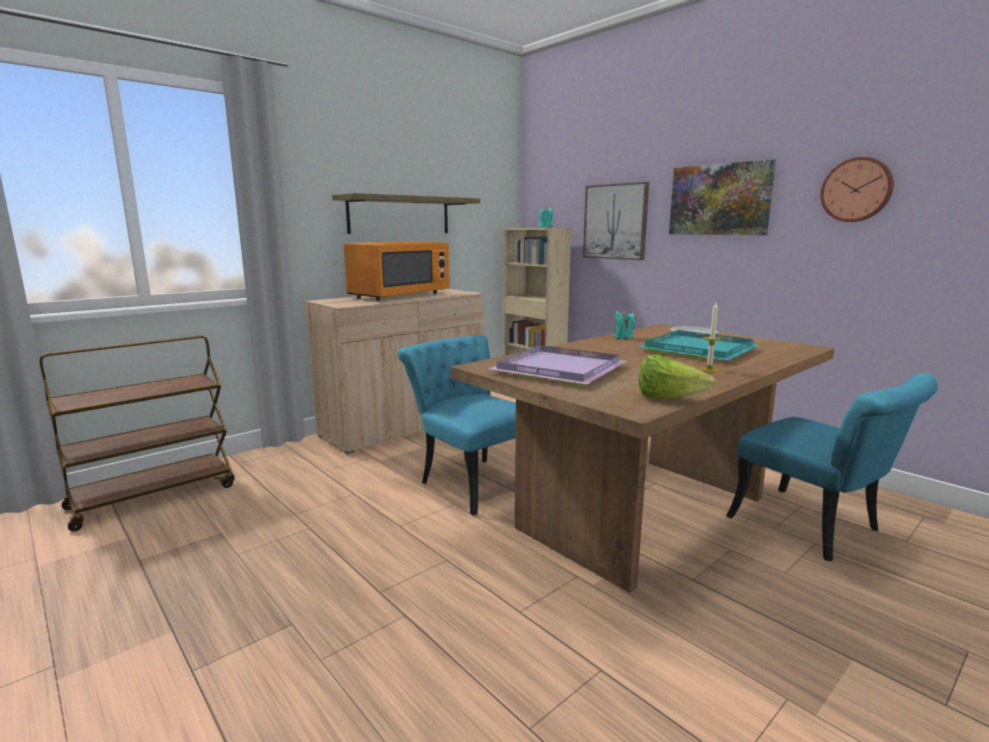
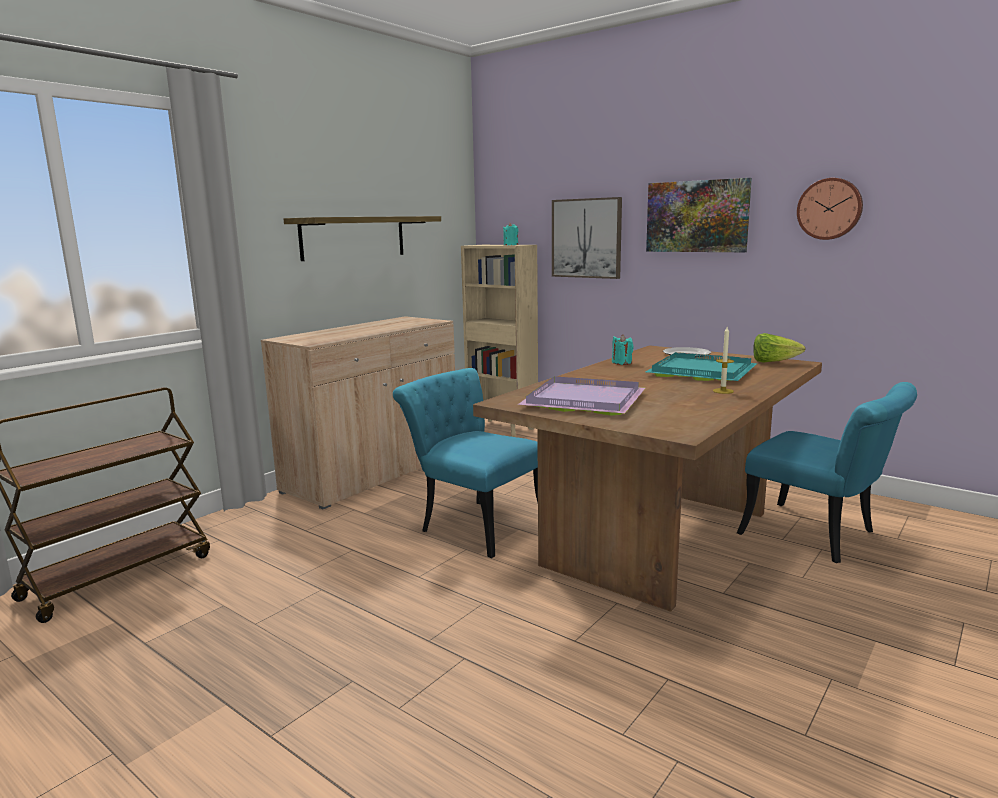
camera: 10 degrees left, 0 degrees up
orange microwave [344,242,449,301] -> none
lettuce [639,355,716,398] -> lettuce moved to [753,333,806,363]

